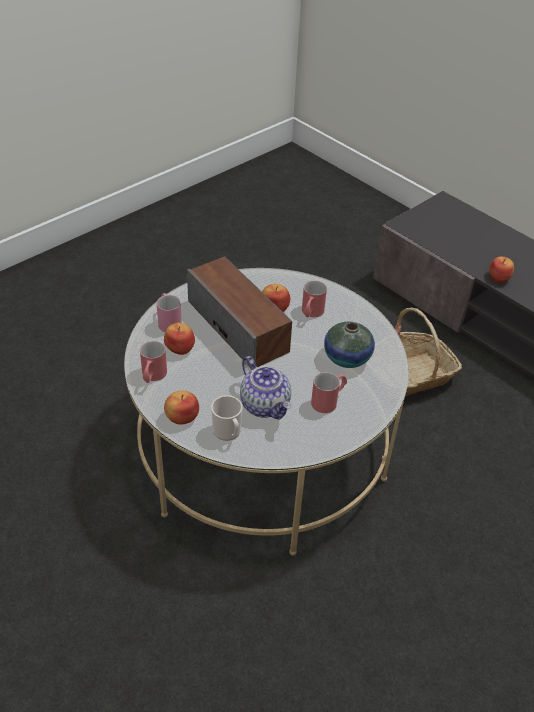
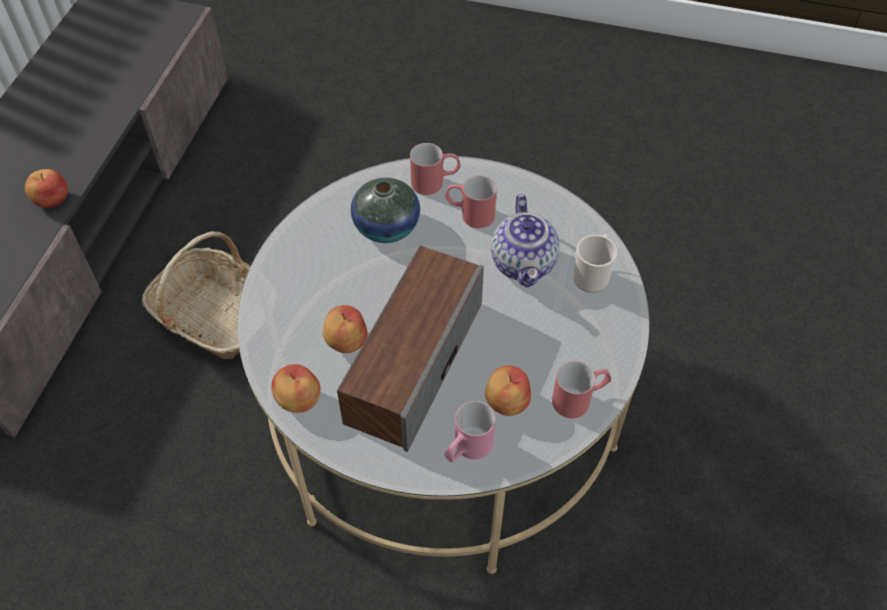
camera: 120 degrees left, 10 degrees up
apple [164,391,199,425] -> apple moved to [271,364,320,413]
teapot [240,356,291,420] -> teapot turned 150 degrees clockwise [491,194,560,288]
red mug [302,280,327,317] -> red mug moved to [410,143,460,195]

